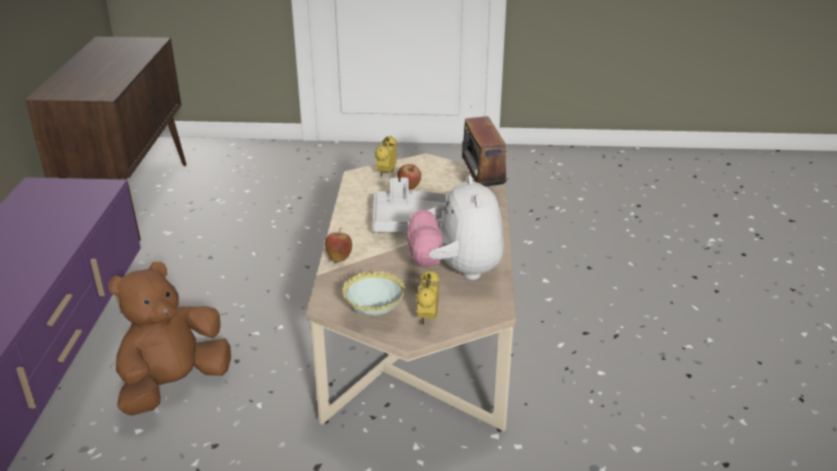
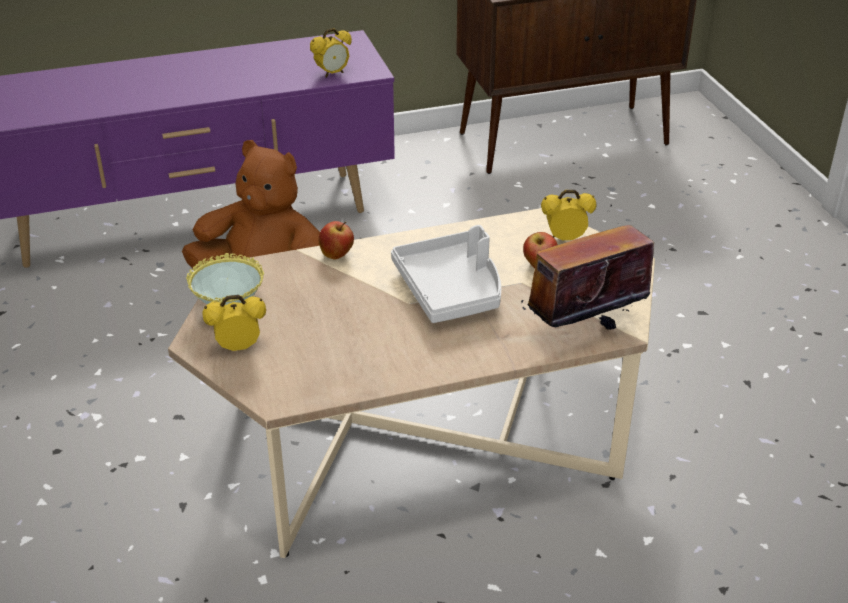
camera: 70 degrees right, 5 degrees up
plush toy [407,175,504,280] -> none
none -> alarm clock [310,28,352,78]

